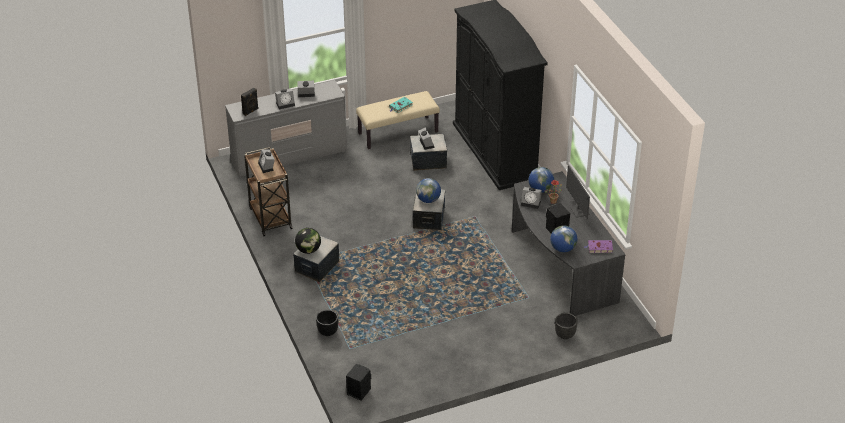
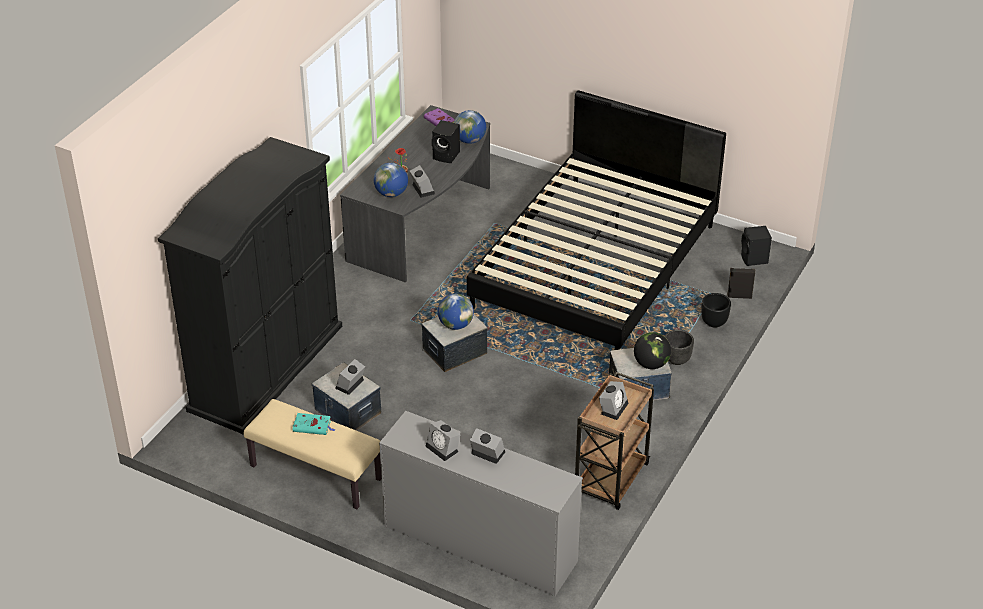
camera: 130 degrees left, 0 degrees up
black speaker [241,88,259,116] -> black speaker moved to [727,268,755,299]
black planter [555,313,578,339] -> black planter moved to [665,330,694,365]
monitor [566,166,590,219] -> none
none -> black bed [467,90,726,350]

